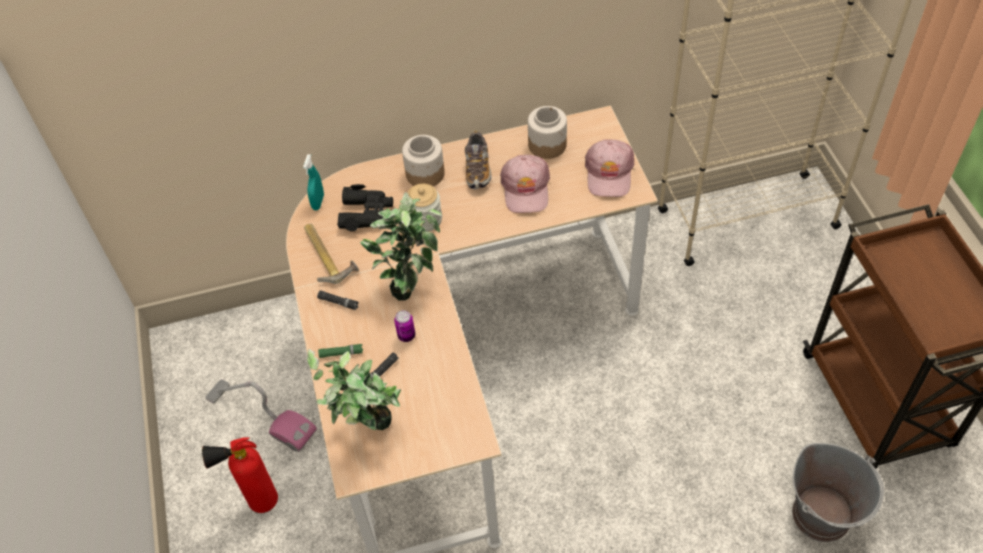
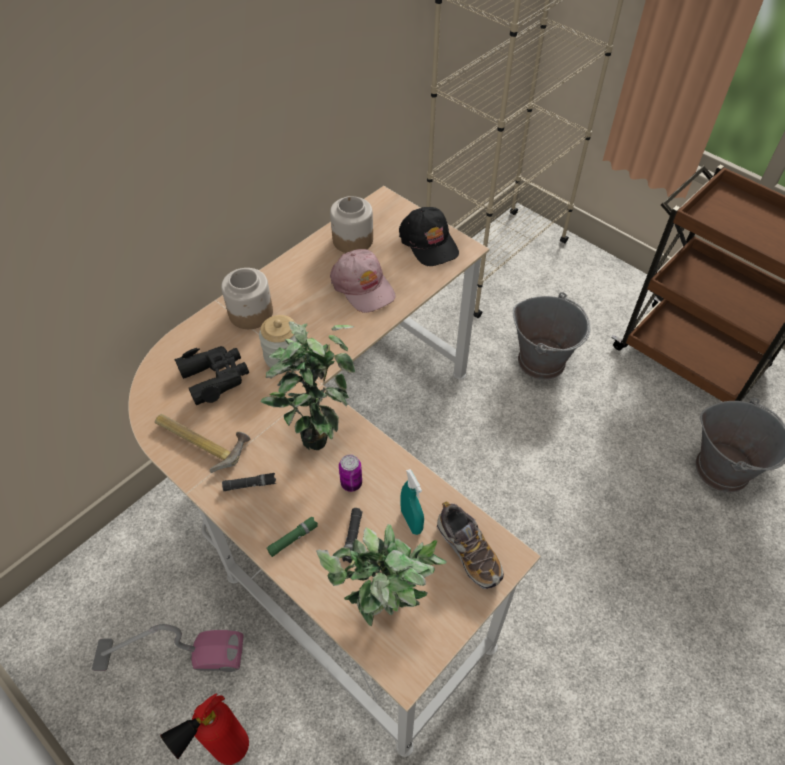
camera: 35 degrees left, 0 degrees up
turquoise spray bottle [303,154,324,210] -> turquoise spray bottle moved to [400,469,424,535]
shoe [465,130,492,189] -> shoe moved to [437,501,504,589]
pink cap [585,139,634,197] -> black cap [399,207,459,266]
none -> grey bucket [513,292,590,380]

